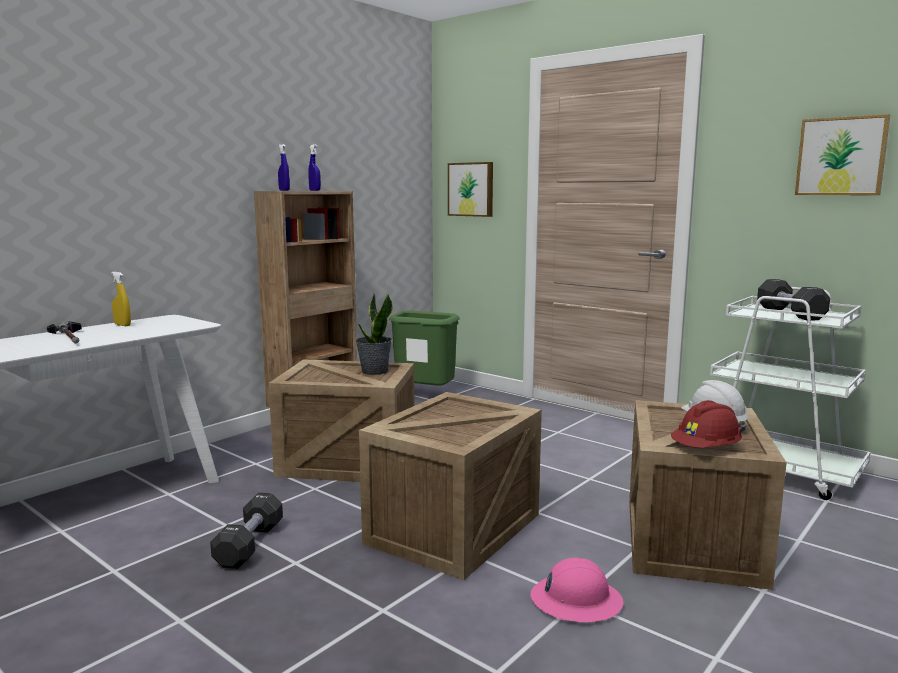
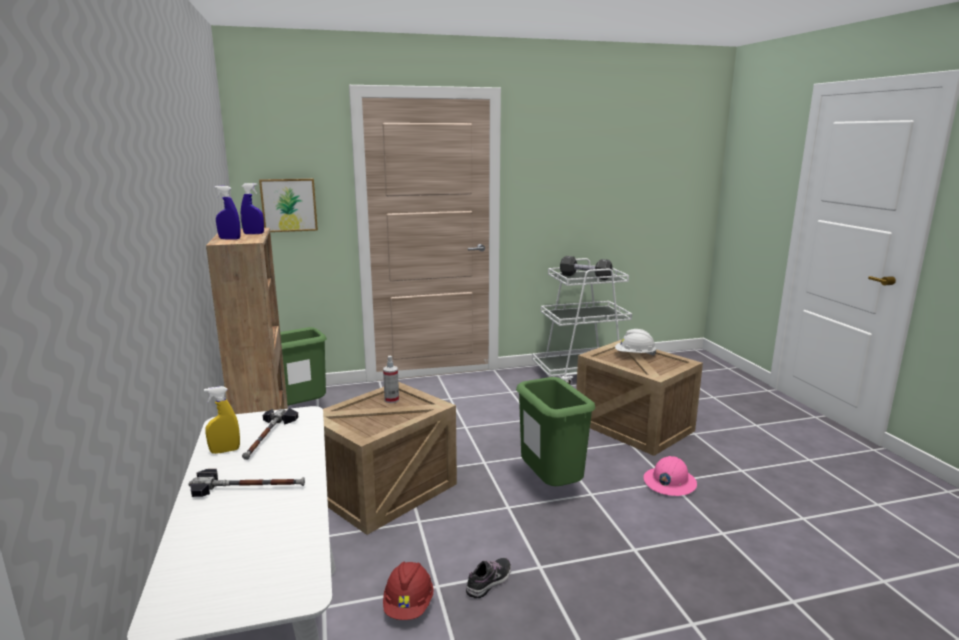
camera: 55 degrees left, 5 degrees up
black dumbbell [210,493,283,569] -> shoe [466,558,511,598]
potted plant [356,294,392,375] -> spray bottle [383,356,399,403]
crate [359,392,542,580] -> green trash can [516,377,595,486]
red hard hat [671,400,742,448] -> red hard hat moved to [383,562,434,620]
picture [795,114,890,195] -> none
none -> hammer [242,408,298,460]

